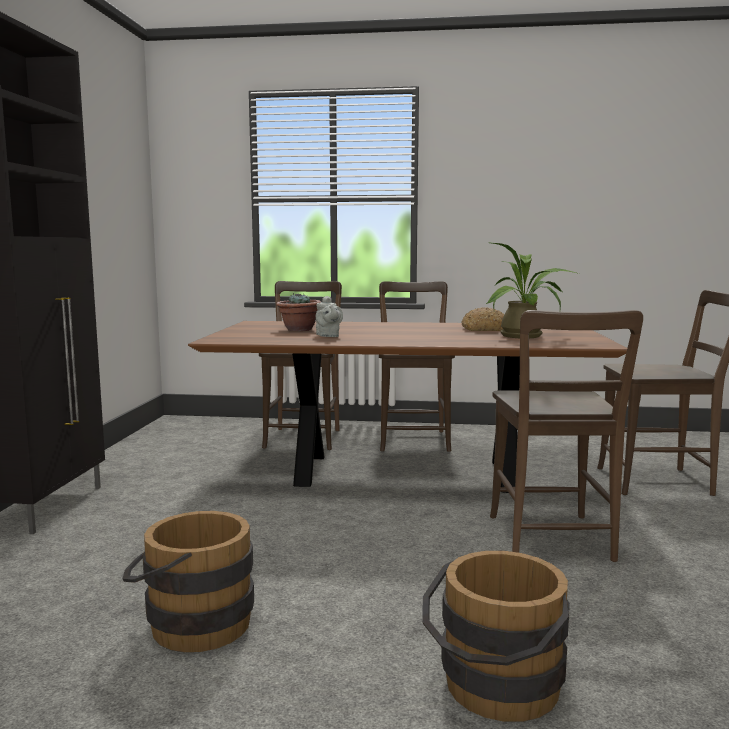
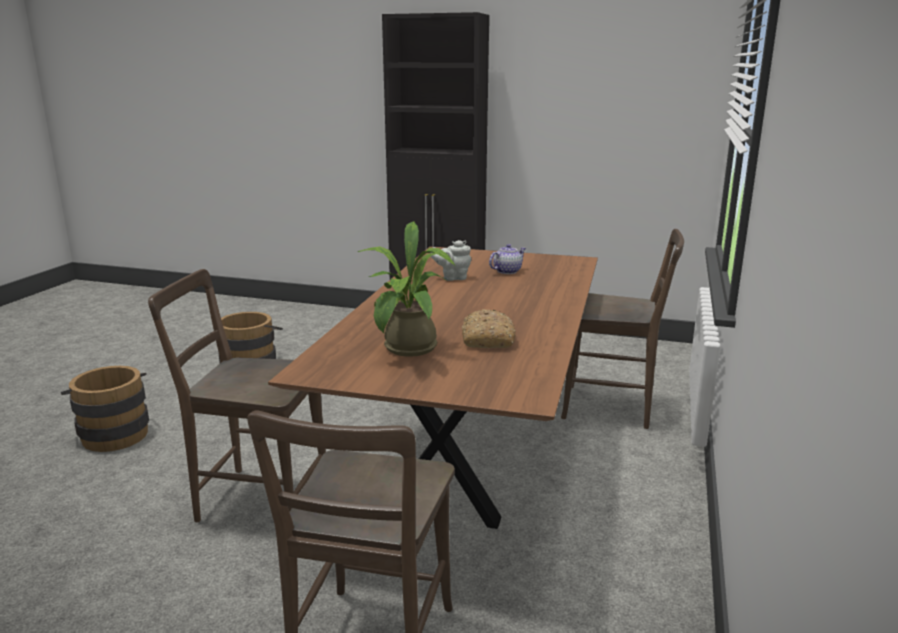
camera: 100 degrees right, 10 degrees up
potted plant [276,293,321,331] -> teapot [489,244,526,274]
brown chair [379,281,455,452] -> none

